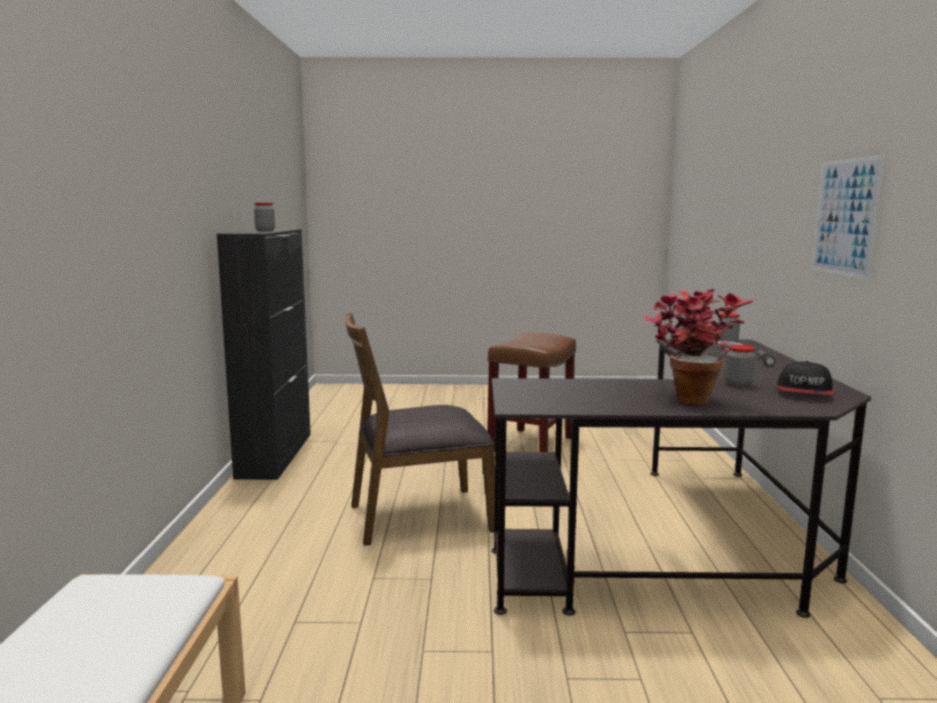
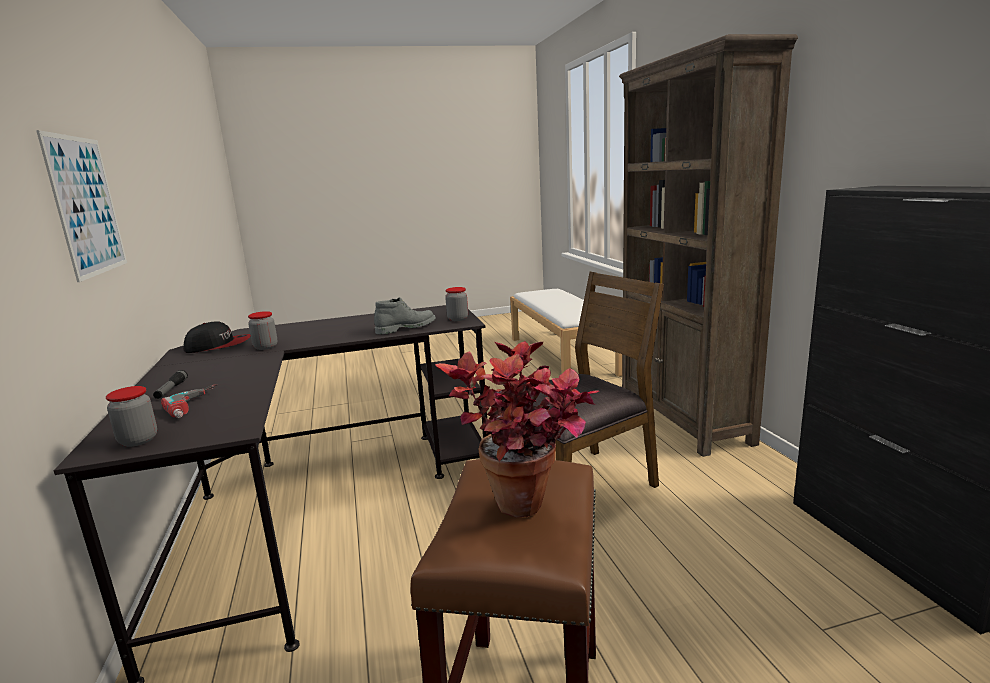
camera: 165 degrees right, 5 degrees up
jar [254,202,275,231] -> jar moved to [445,287,468,321]
potted plant [643,289,754,406] -> potted plant moved to [435,341,599,518]
cap [778,361,835,395] -> cap turned 75 degrees clockwise [183,321,251,353]
none -> grey boot [374,297,436,334]
none -> brown bookcase [619,34,798,457]

